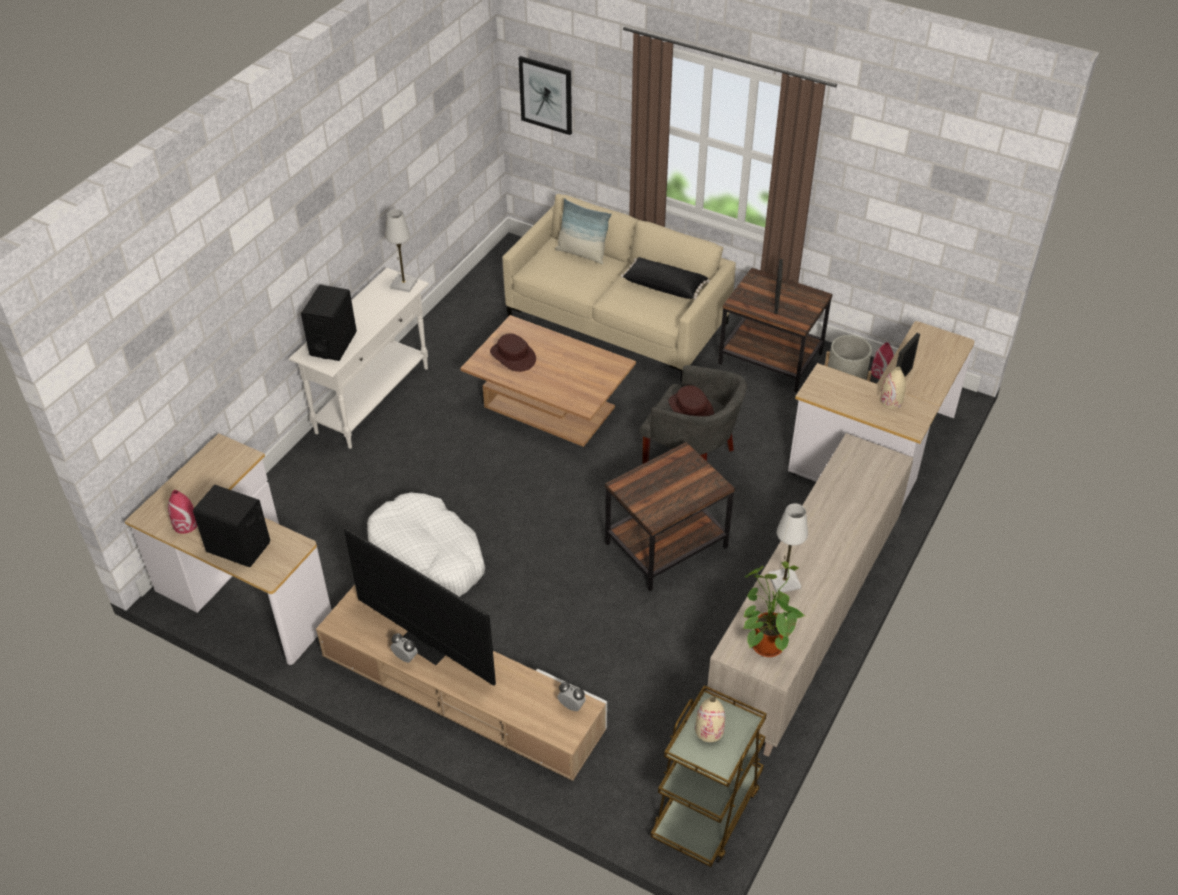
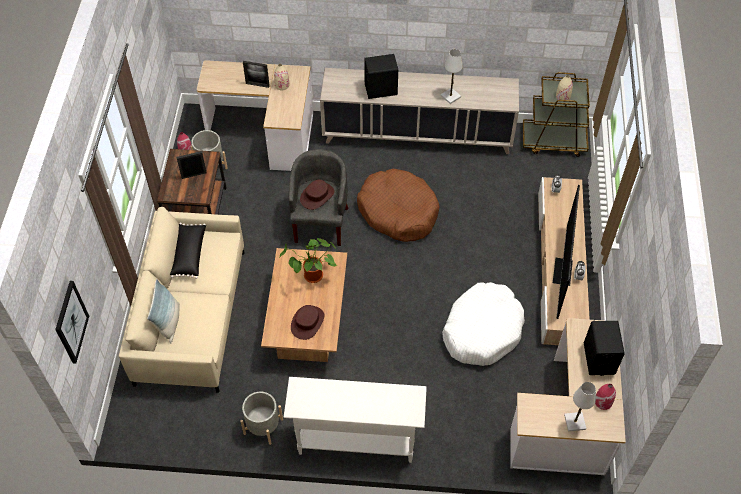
camera: 115 degrees left, 10 degrees up
black speaker [301,285,357,361] -> black speaker moved to [364,54,398,99]
white table lamp [385,209,418,292] -> white table lamp moved to [564,382,596,432]
brown side table [605,442,735,591] -> brown dog bed [357,169,440,242]
potted plant [743,561,805,657] -> potted plant moved to [279,238,337,283]
none -> grey planter [240,392,283,445]

